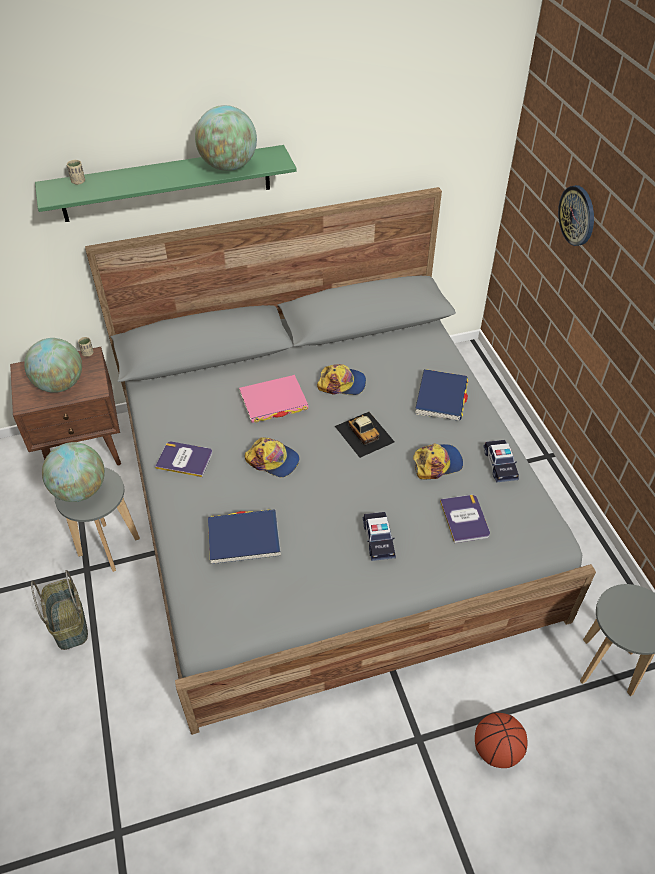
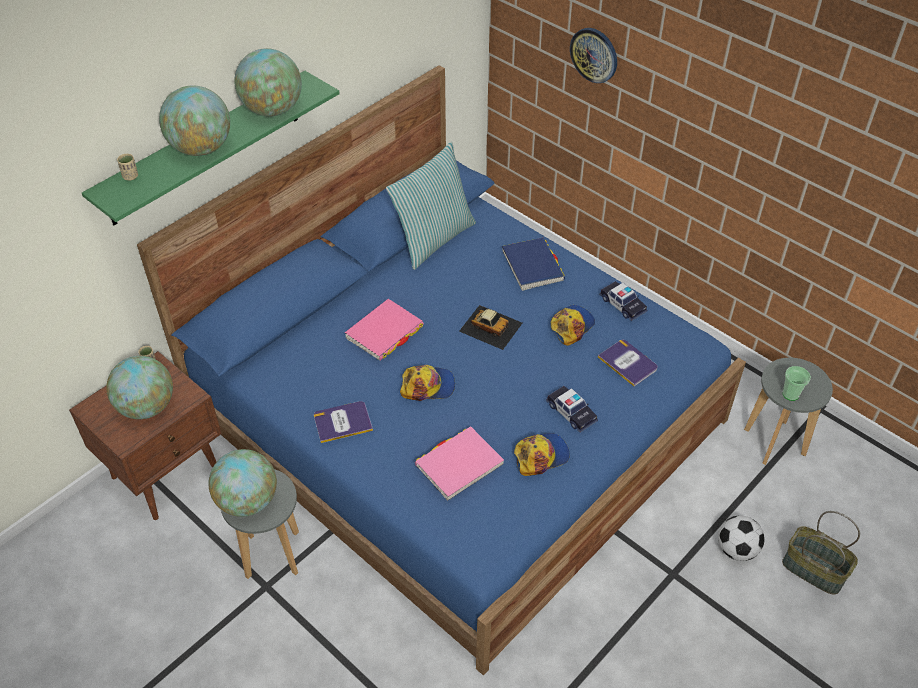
camera: 30 degrees left, 0 degrees up
basket [31,570,88,650] -> basket moved to [782,511,860,595]
grey bed [85,187,596,735] -> blue bed [137,65,746,675]
blue book [208,509,281,564] -> pink book [415,426,504,501]
cap [317,364,366,395] -> cap moved to [514,433,569,476]
basketball [475,713,528,768] -> football [718,515,764,561]
none -> globe [159,85,230,156]
none -> pillow [386,142,476,270]
none -> cup [783,366,811,401]

